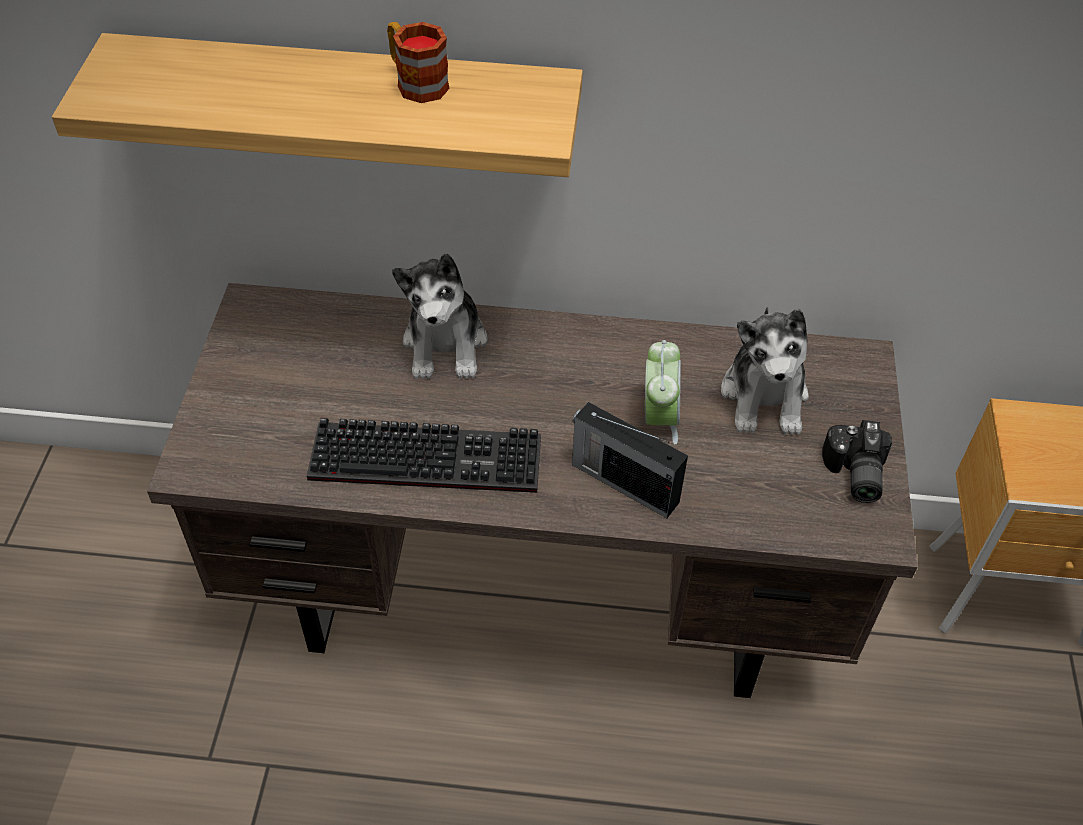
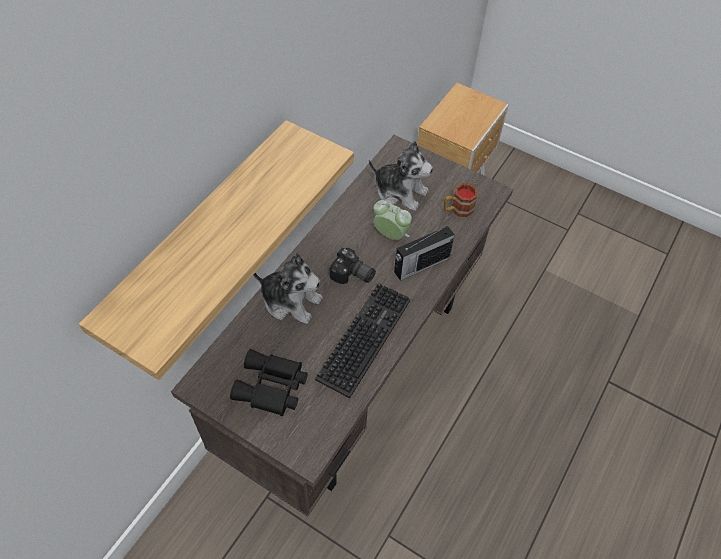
camera: 65 degrees left, 5 degrees up
mug [387,22,450,103] -> mug moved to [444,183,477,217]
camera [822,420,892,503] -> camera moved to [330,248,376,284]
none -> black binoculars [230,349,308,416]

